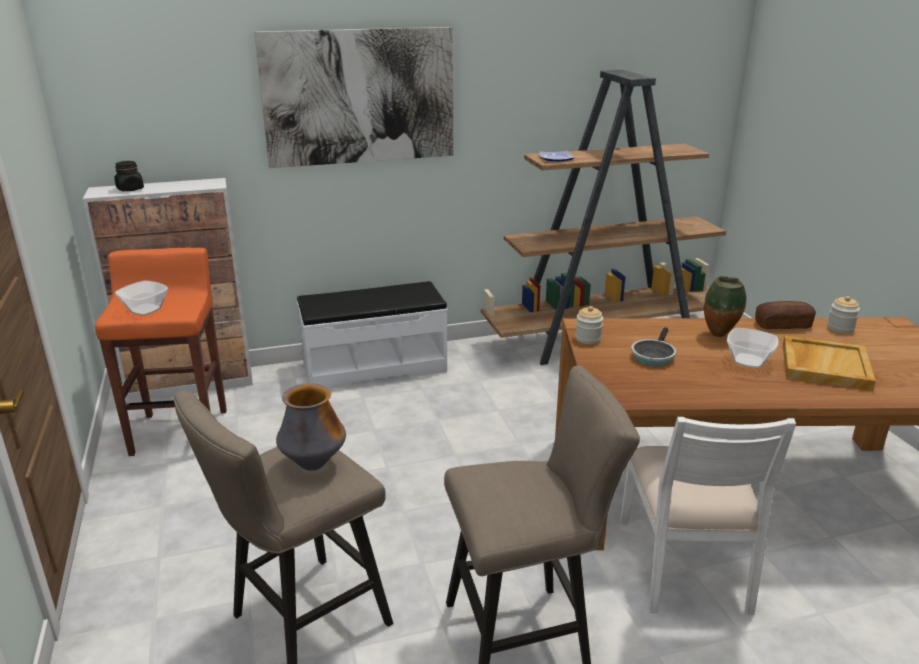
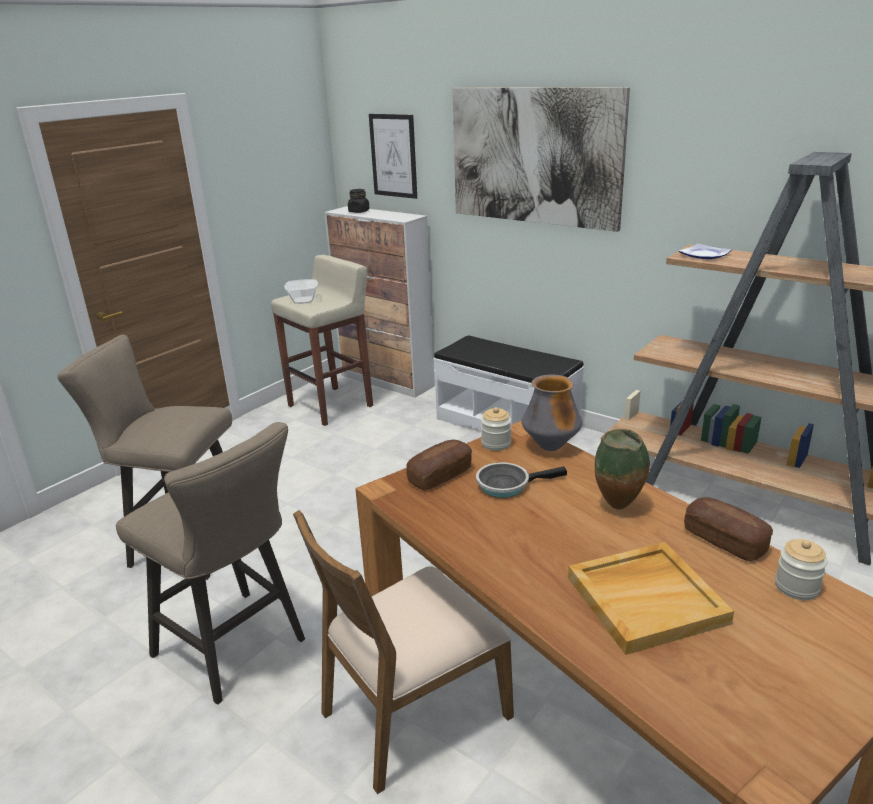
camera: 55 degrees right, 0 degrees up
orange stool [95,248,227,456] -> beige stool [271,255,373,426]
vase [276,383,346,471] -> vase moved to [522,375,582,451]
white chair [620,417,796,615] -> brown chair [293,510,514,794]
bowl [727,328,779,368] -> none
none -> picture [369,114,417,199]
none -> bread [406,440,472,490]

